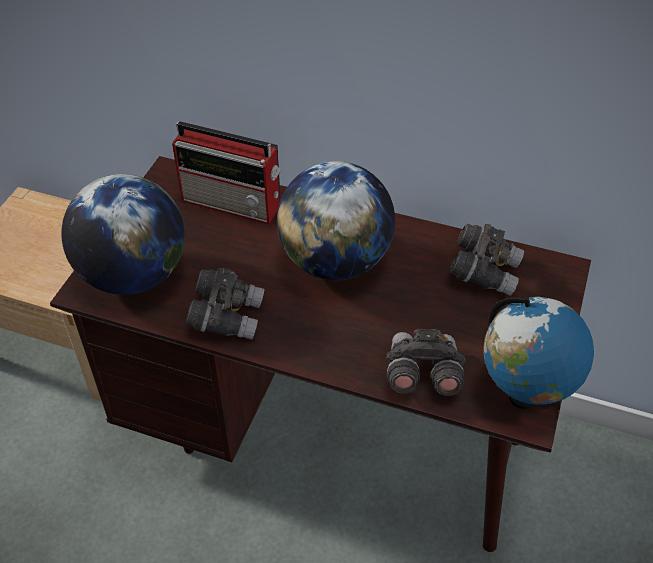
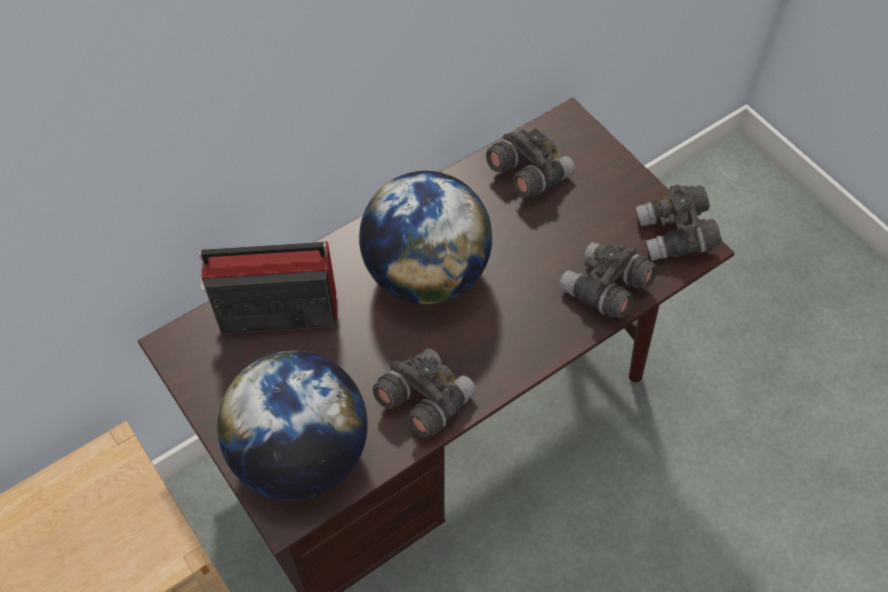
camera: 55 degrees left, 10 degrees up
radio [172,121,281,224] -> radio turned 150 degrees counterclockwise [199,241,337,334]
globe [483,297,594,409] -> grey binoculars [636,185,722,261]

